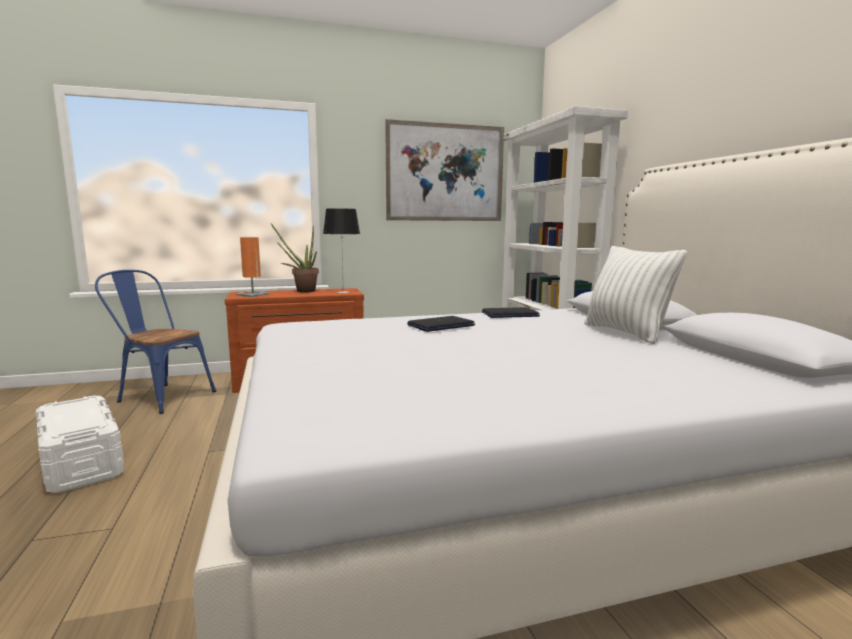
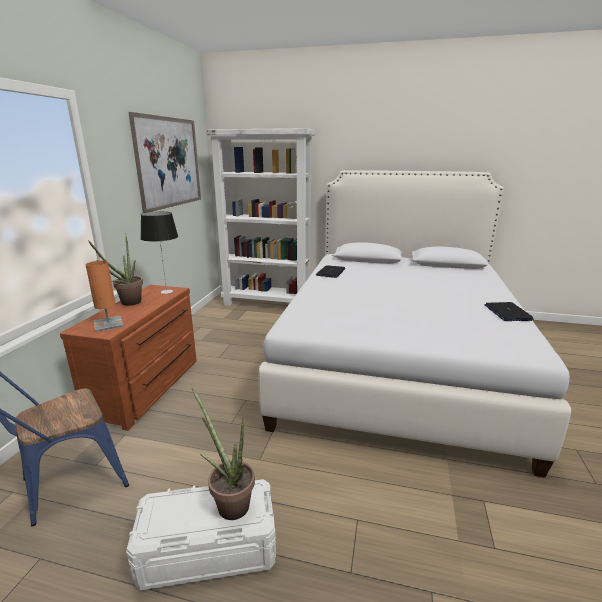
camera: 60 degrees left, 10 degrees up
laptop [407,316,475,332] -> laptop moved to [484,302,534,321]
white pillow [584,246,687,344] -> none
none -> potted plant [192,388,255,520]

